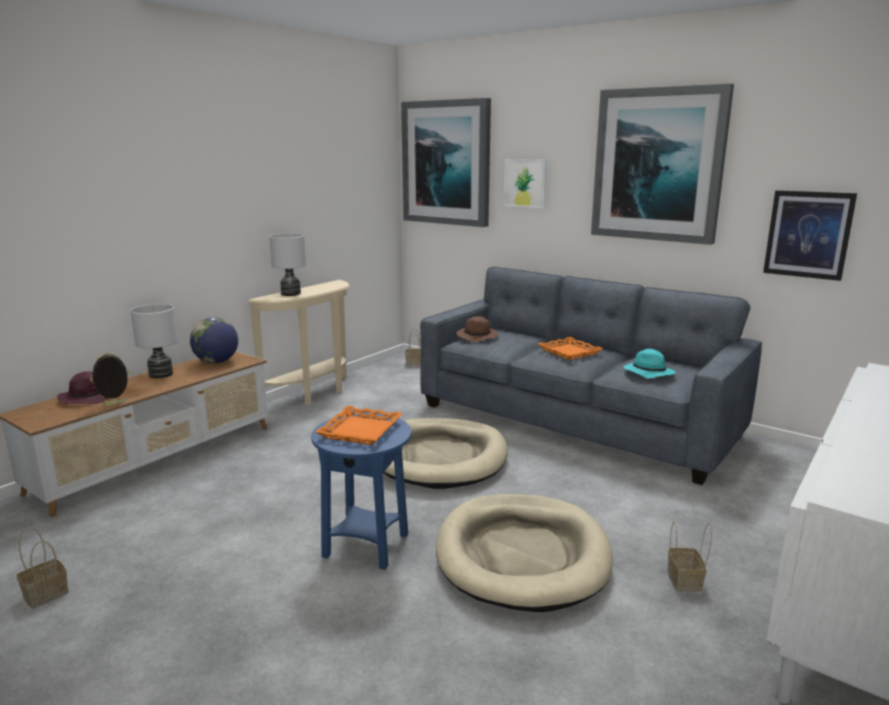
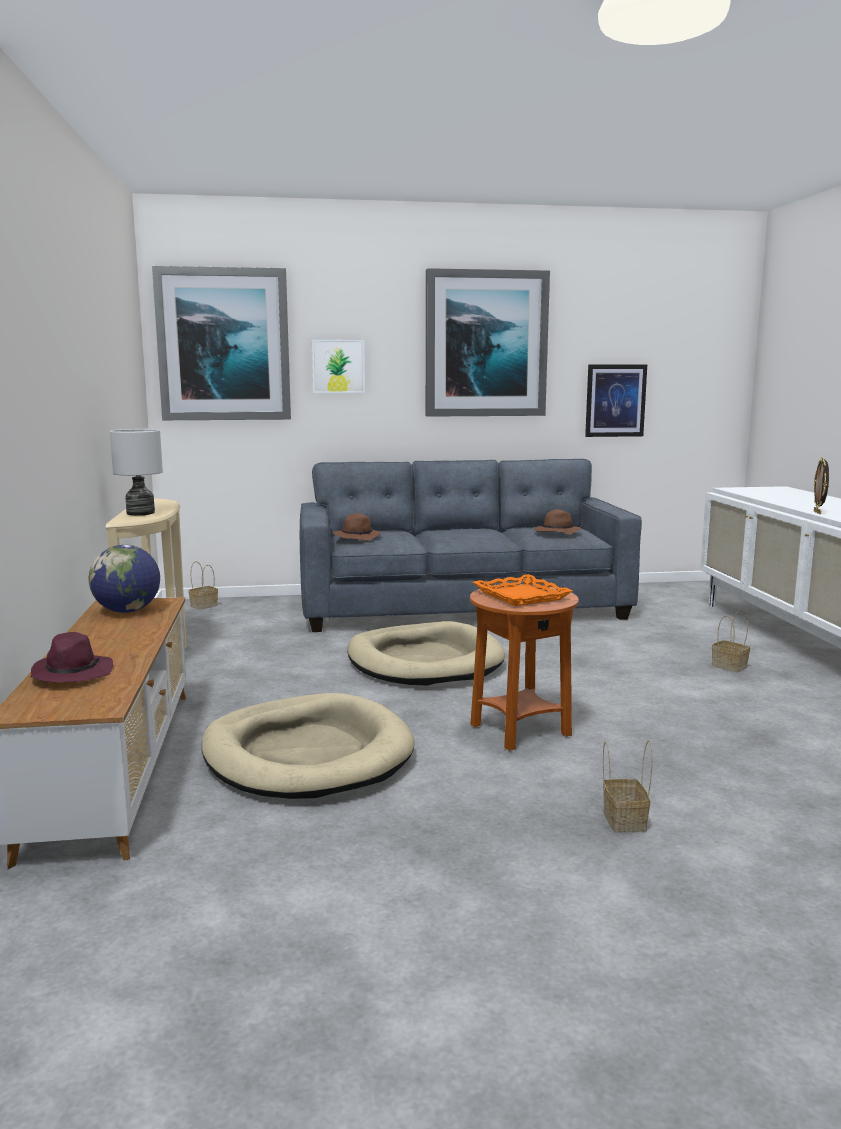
camera: 45 degrees left, 5 degrees down
basket [16,528,69,609] -> basket moved to [603,740,652,833]
picture frame [90,352,129,406] -> picture frame moved to [814,457,829,514]
grey table lamp [130,304,178,378] -> none
blue side table [311,413,411,570] -> brown side table [470,584,579,751]
beige dog bed [436,494,613,612] -> beige dog bed moved to [202,693,415,799]
orange tray [538,337,603,360] -> none
turquoise hat [623,349,676,378] -> brown hat [534,509,582,535]

